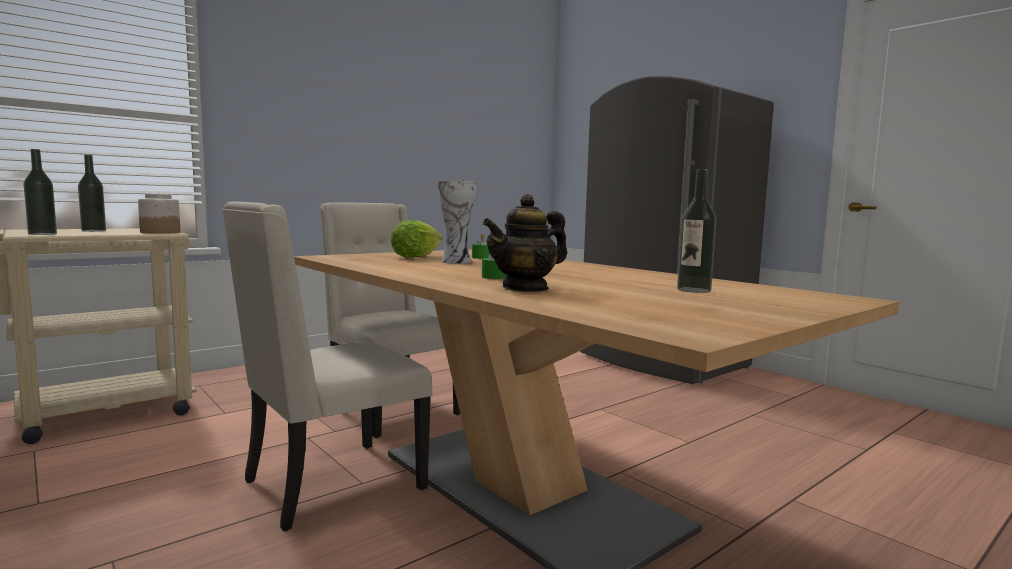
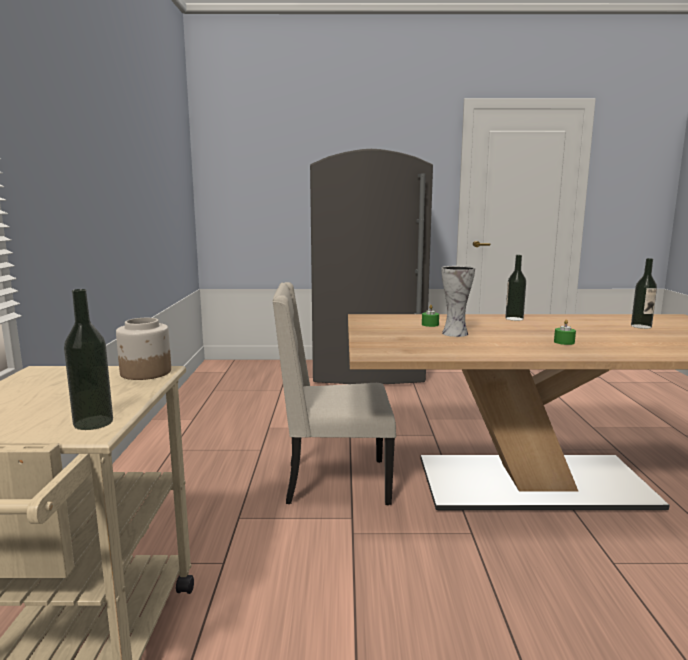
camera: 50 degrees left, 5 degrees up
bottle [78,155,106,232] -> bottle moved to [505,255,526,321]
beige chair [222,202,432,531] -> none
lettuce [390,220,443,258] -> none
teapot [483,194,567,292] -> none

